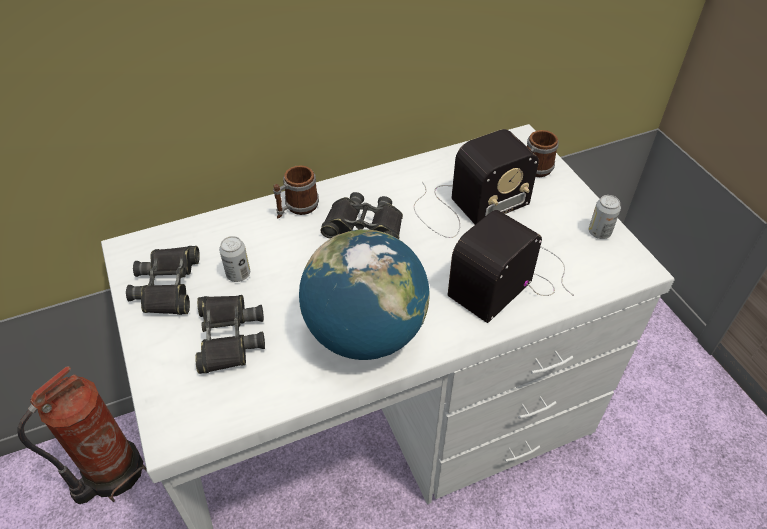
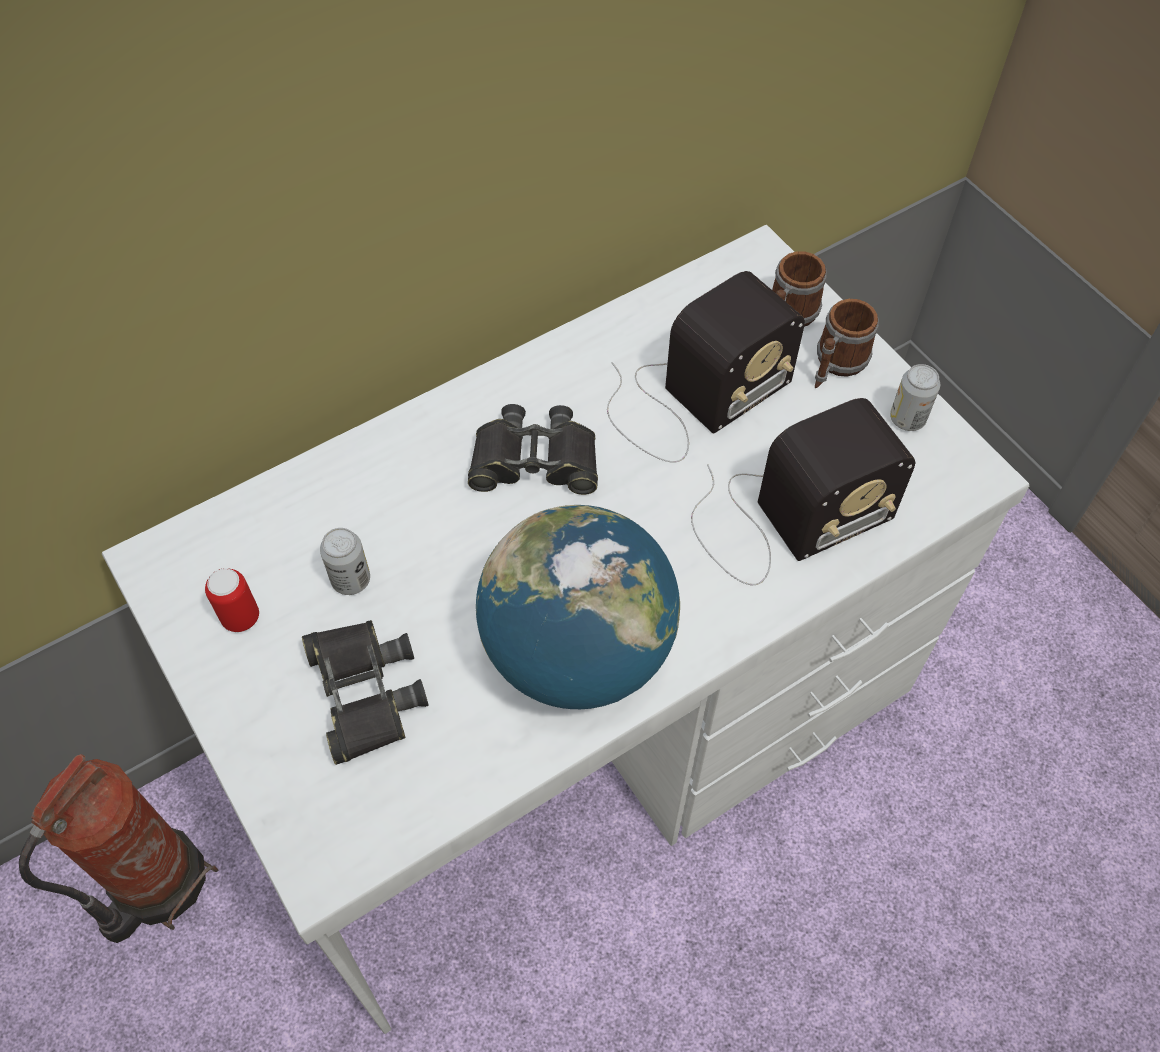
camera: 10 degrees left, 10 degrees up
black binoculars [126,246,200,315] -> can [205,568,259,632]
mug [273,165,319,219] -> mug moved to [815,299,879,388]
radio [448,210,573,323] -> radio turned 150 degrees counterclockwise [691,398,916,585]

